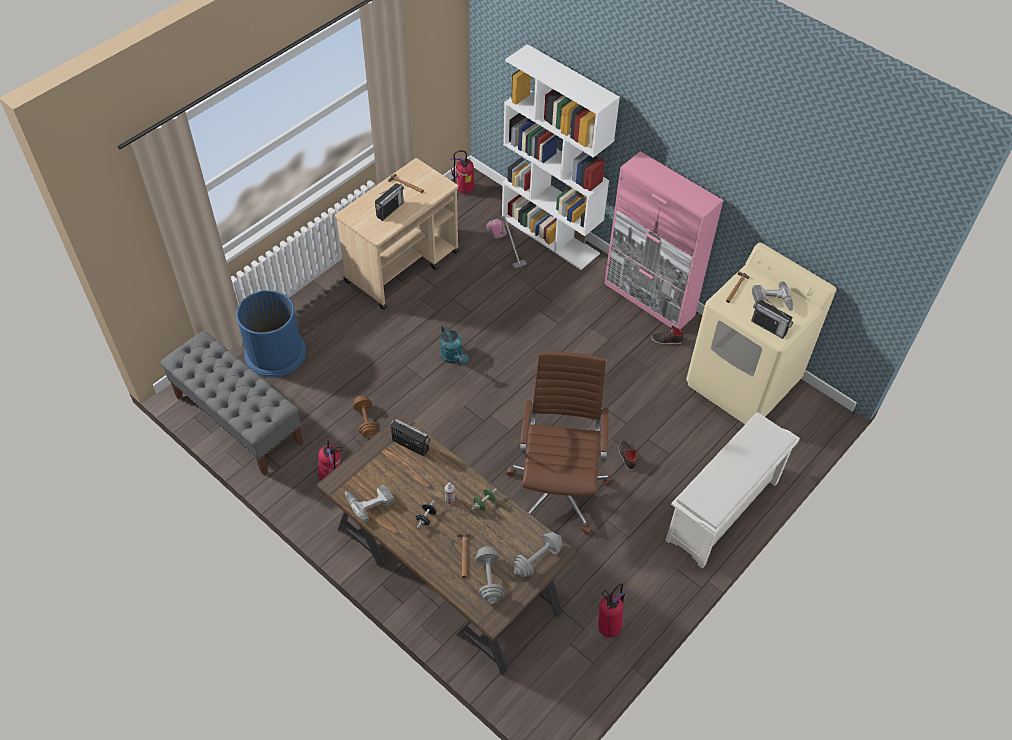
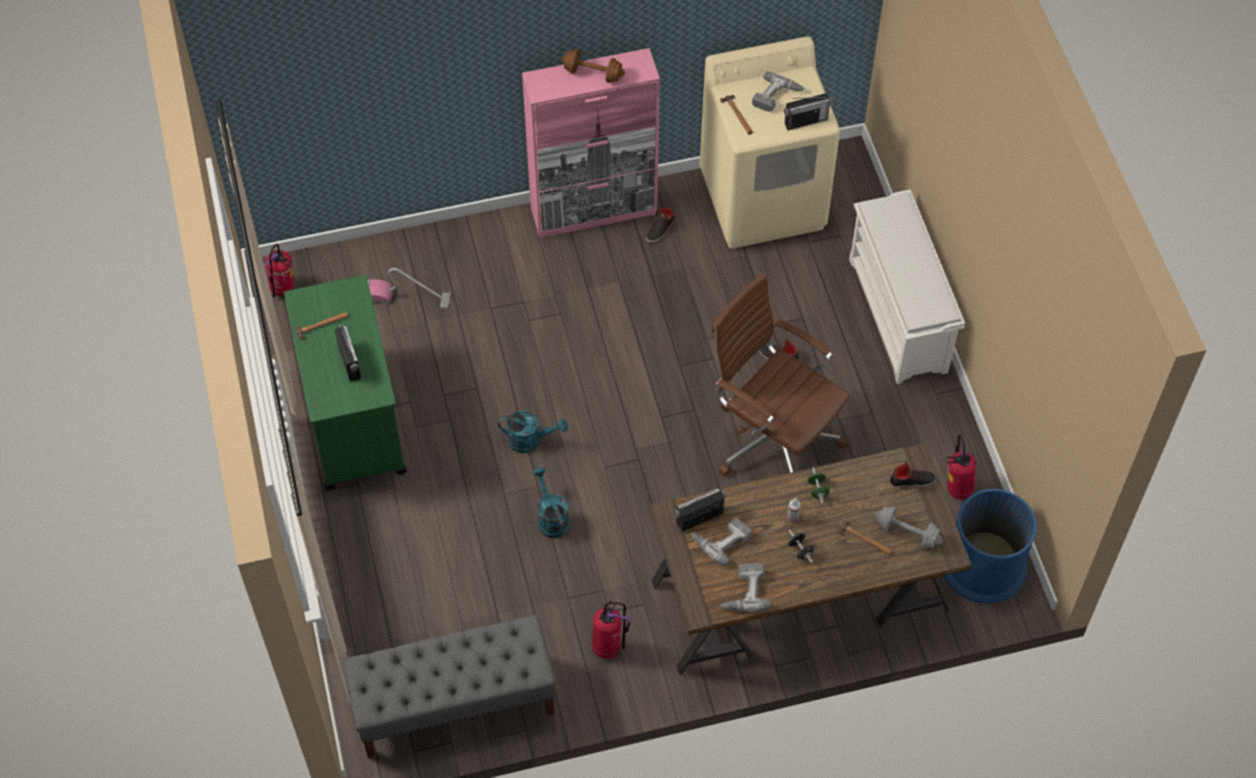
camera: 55 degrees left, 5 degrees up
blue trash can [236,290,306,377] -> blue trash can moved to [944,489,1037,604]
beige cart [335,158,459,310] -> green cart [284,275,407,490]
brown dumbbell [353,395,378,438] -> brown dumbbell moved to [561,49,625,83]
white bookcase [502,44,620,270] -> none
grey dumbbell [513,532,563,577] -> black shoe [889,461,936,488]
none -> turquoise watering can [532,467,569,538]
none -> power drill [691,518,753,566]

